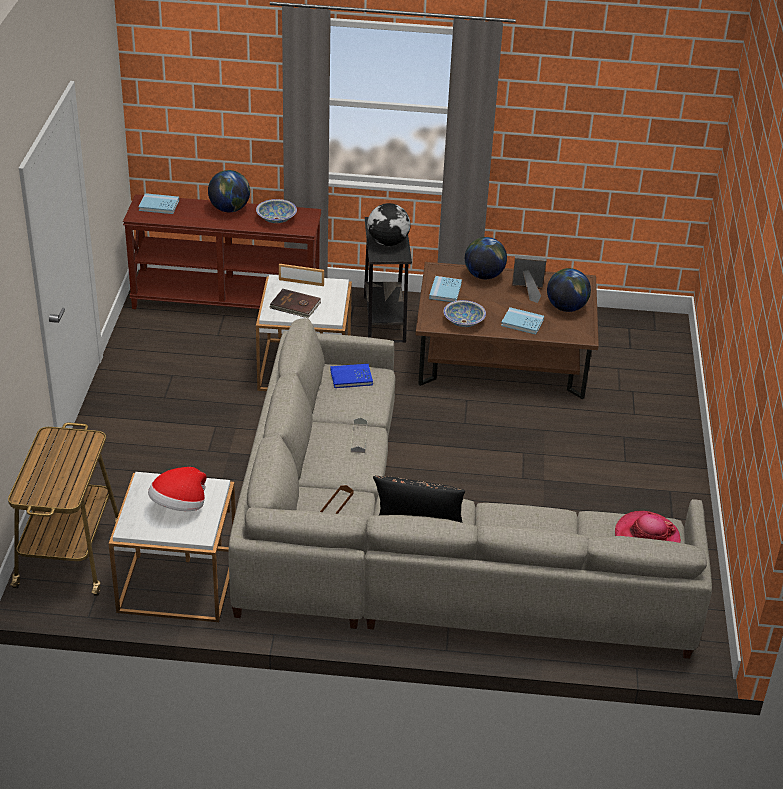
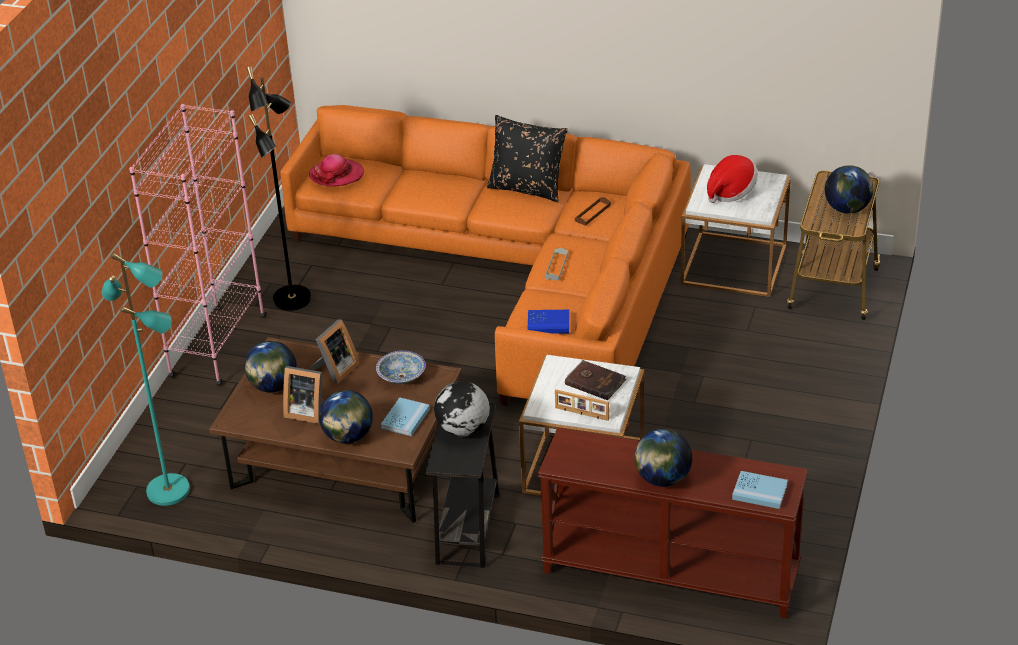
camera: 165 degrees left, 0 degrees up
grey sofa [229,318,712,659] -> orange sofa [281,105,691,406]
bowl [256,199,297,223] -> none
blue book [501,307,544,335] -> picture frame [310,319,360,384]
none -> turquoise floor lamp [102,253,190,506]
none -> pink bookcase [129,104,266,386]
none -> black floor lamp [247,66,311,311]
none -> globe [825,165,873,214]

